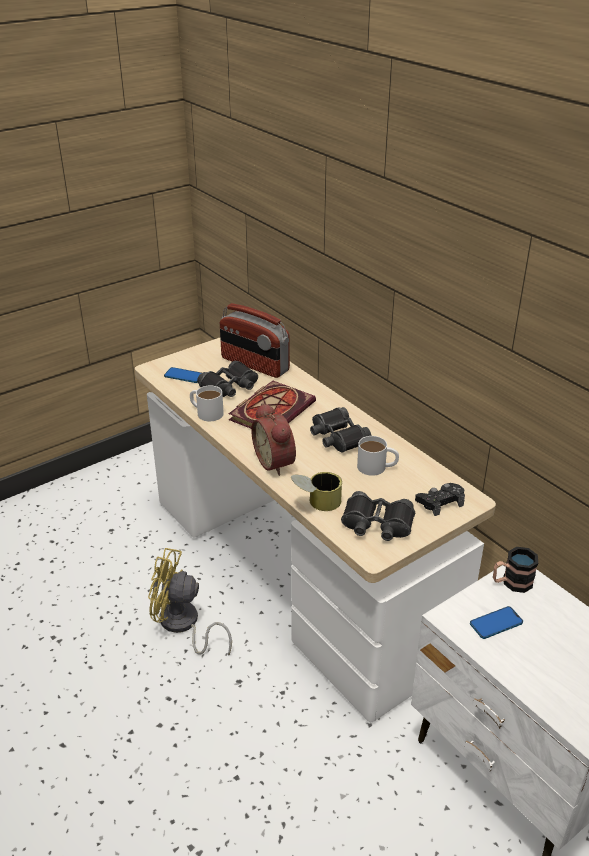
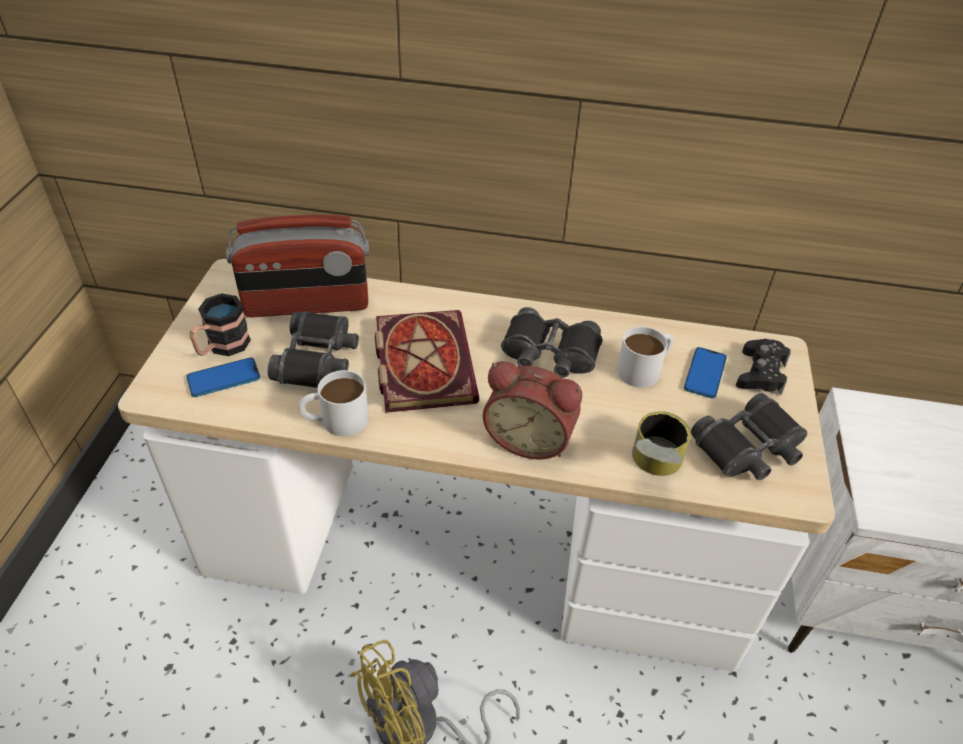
camera: 45 degrees left, 10 degrees up
phone [470,606,523,639] -> phone moved to [684,347,727,398]
mug [493,547,538,593] -> mug moved to [190,293,251,356]

